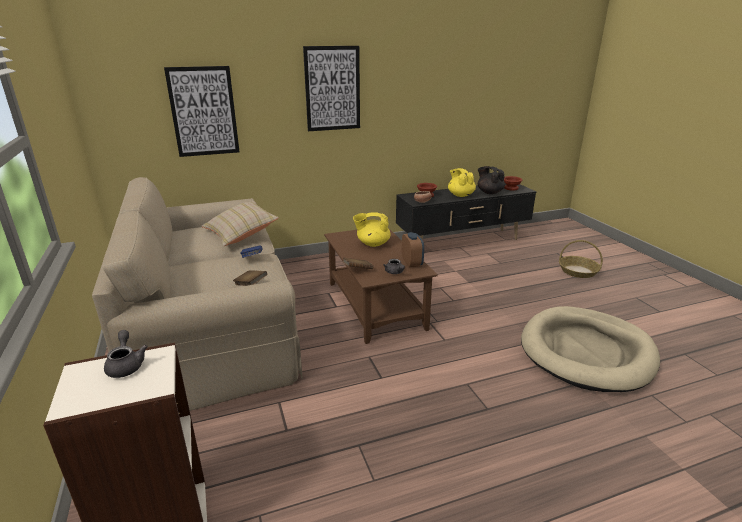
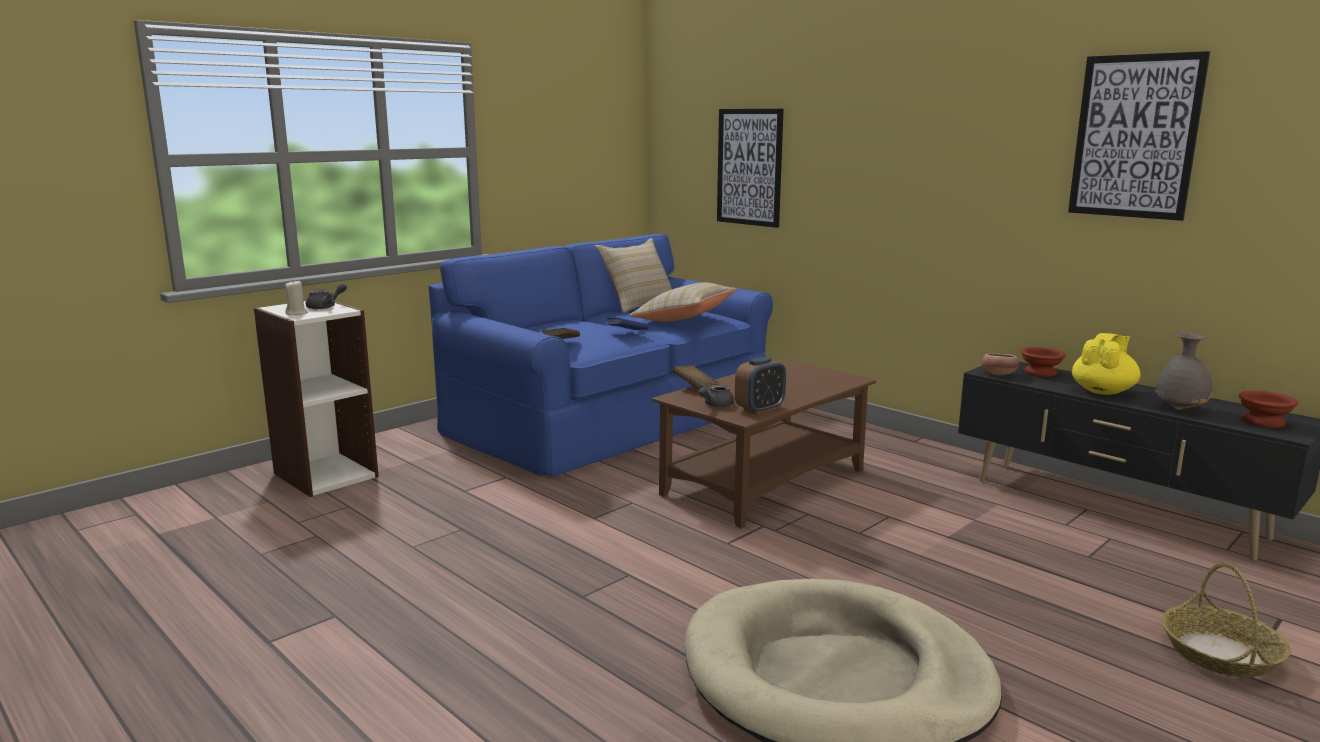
camera: 65 degrees right, 10 degrees down
beige sofa [92,177,303,411] -> blue sofa [428,234,773,477]
picture [303,46,360,131] -> picture moved to [1068,51,1210,221]
yellow teapot [353,212,391,247] -> none
black teapot [478,166,505,194] -> grey vase [1155,332,1213,410]
none -> beige candle [285,281,308,315]
none -> beige pillow [595,238,672,313]

